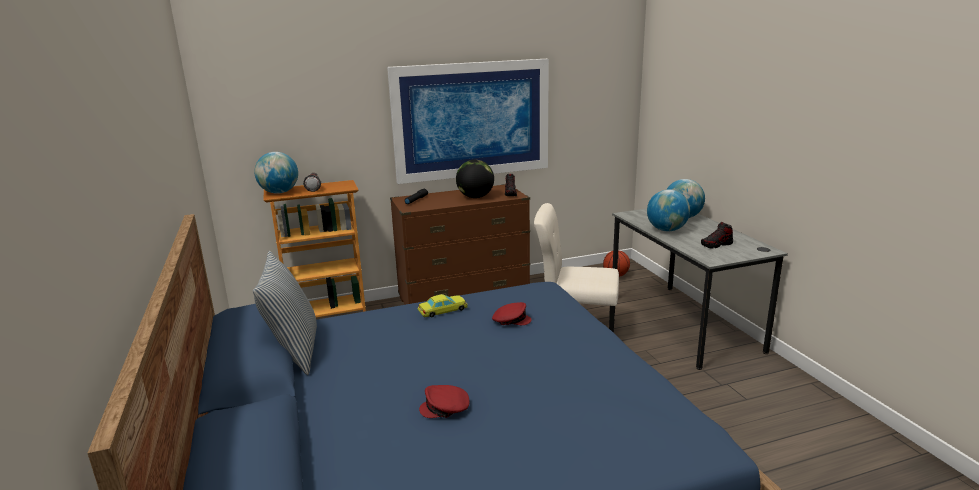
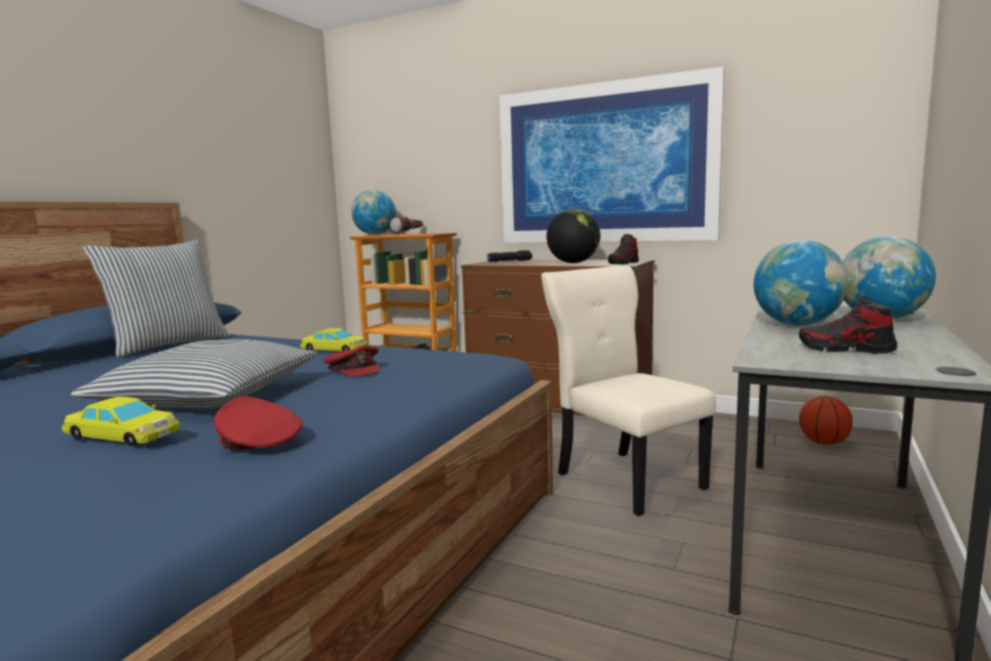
camera: 45 degrees right, 10 degrees down
red cap [419,385,470,418] -> red cap moved to [214,396,303,449]
none -> yellow toy car [62,397,180,446]
none -> pillow [71,339,317,408]

